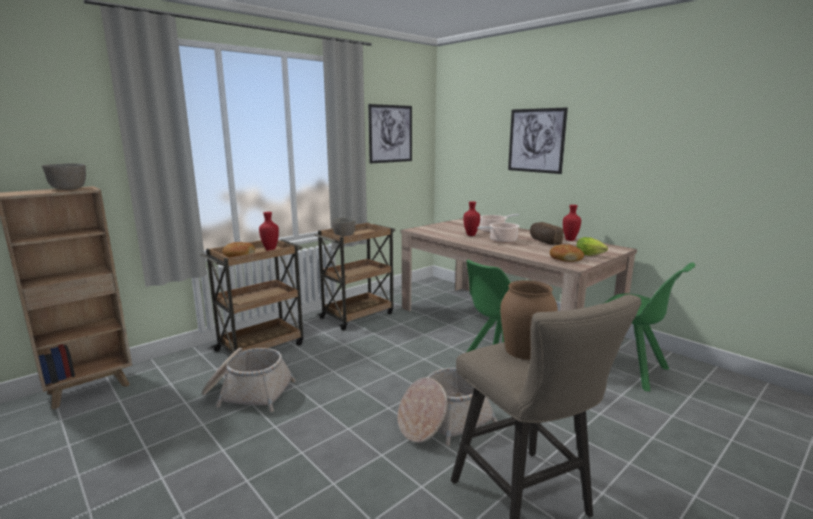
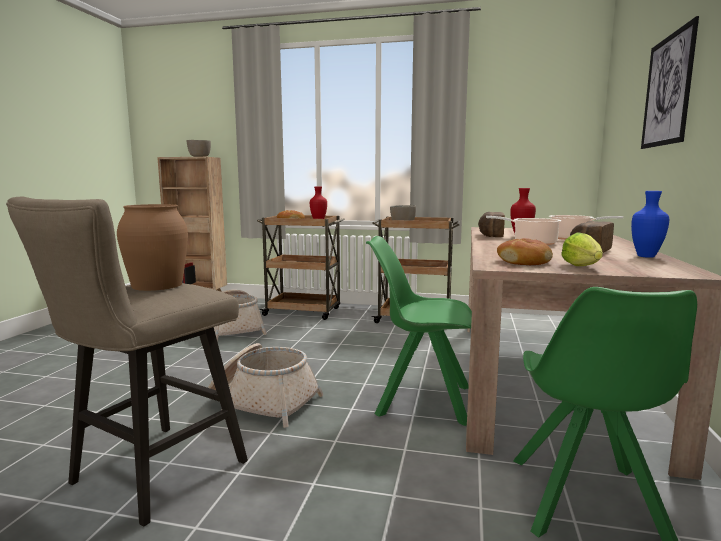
camera: 55 degrees right, 5 degrees down
picture [368,104,412,164] -> none
red vase [563,205,581,241] -> blue vase [631,191,669,258]
none -> bread [478,212,505,237]

